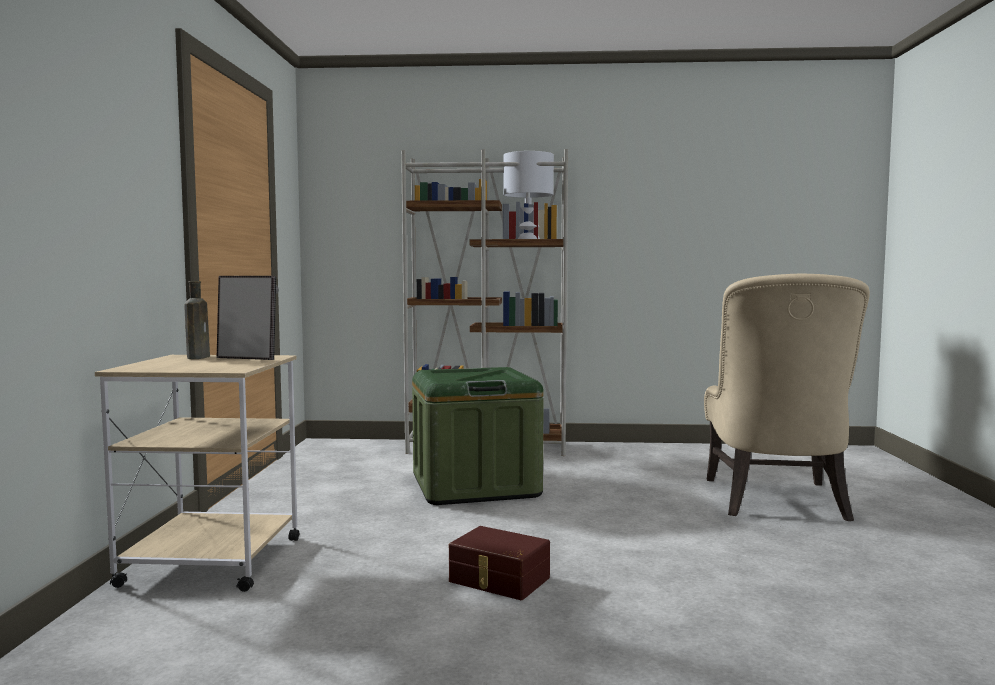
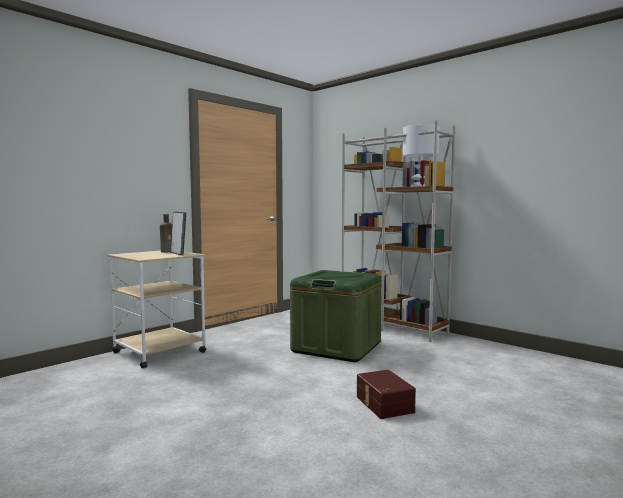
camera: 40 degrees right, 0 degrees up
brown storage box [449,526,550,600] -> brown storage box moved to [357,370,416,419]
beige chair [704,274,870,521] -> none

